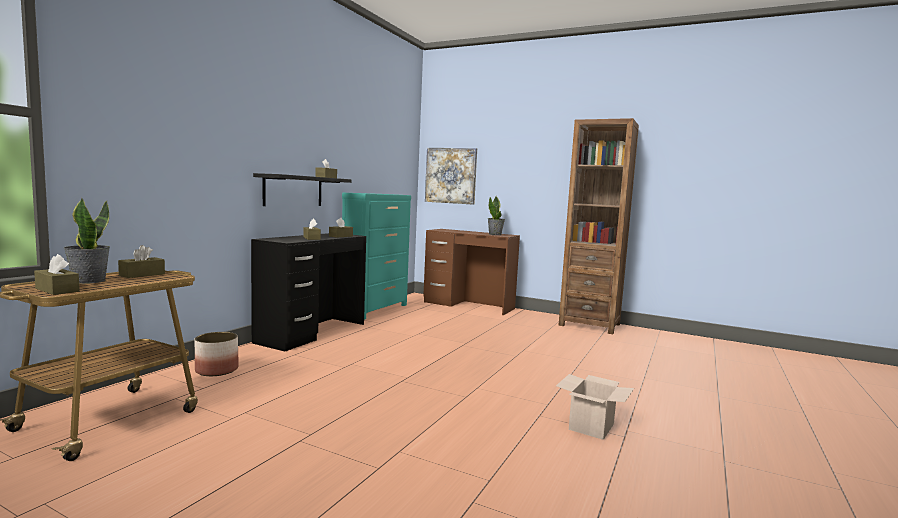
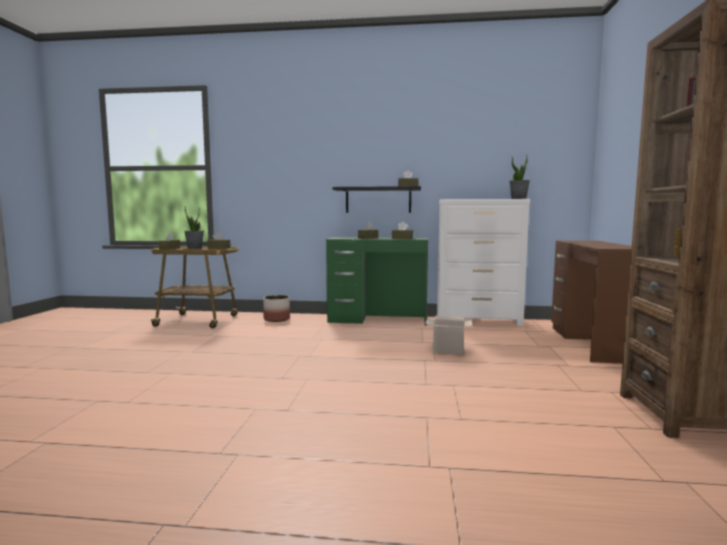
camera: 70 degrees right, 0 degrees up
black desk [251,233,366,351] -> green desk [326,237,428,326]
turquoise dresser [342,193,411,320] -> white dresser [437,199,530,326]
picture [425,148,477,205] -> none
potted plant [487,196,505,235] -> potted plant moved to [509,156,530,199]
cardboard box [556,374,634,440] -> cardboard box moved to [425,316,472,354]

